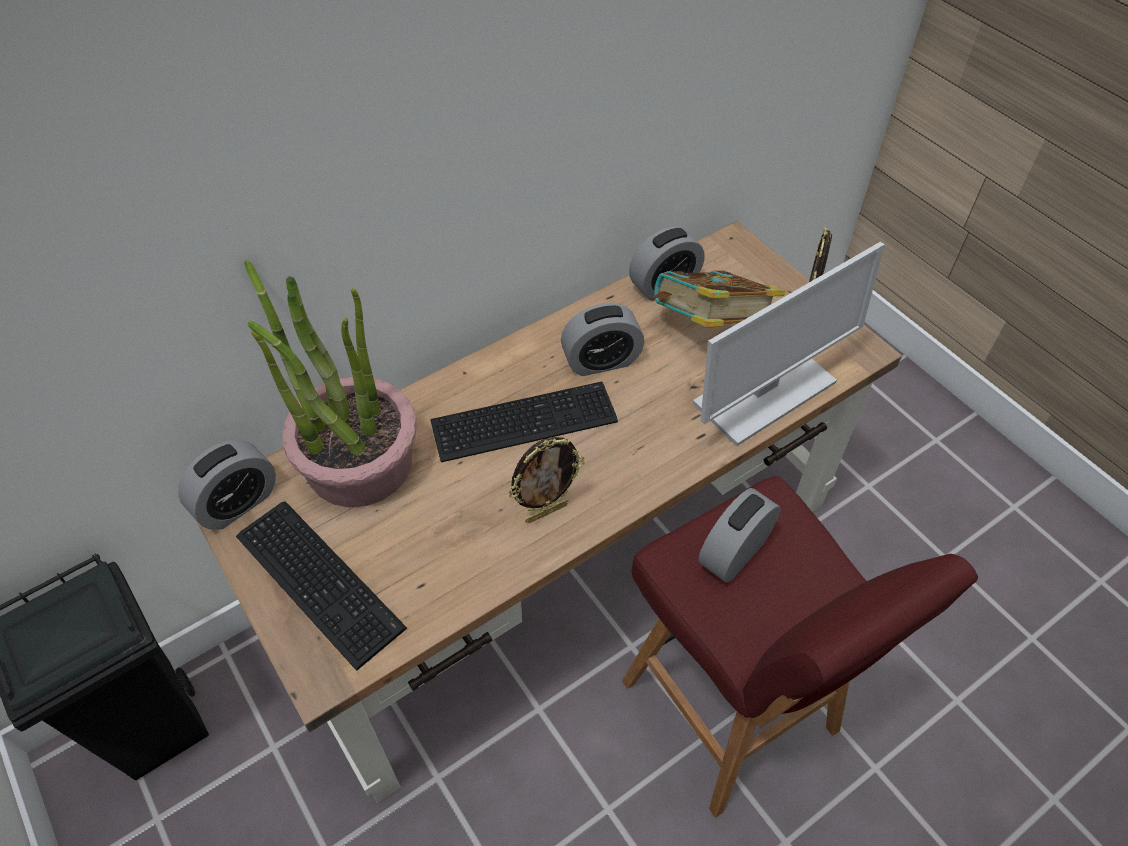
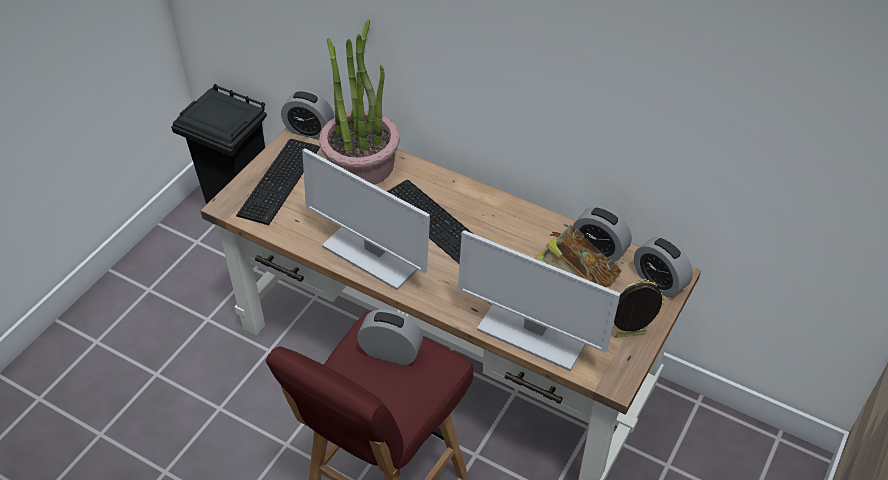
camera: 65 degrees right, 5 degrees down
picture frame [508,437,585,523] -> monitor [302,149,430,291]
alarm clock [561,303,644,376] -> alarm clock moved to [634,236,693,297]

